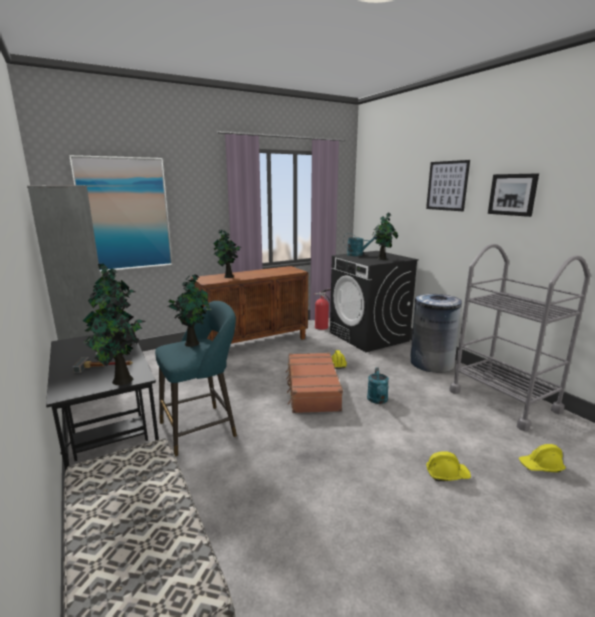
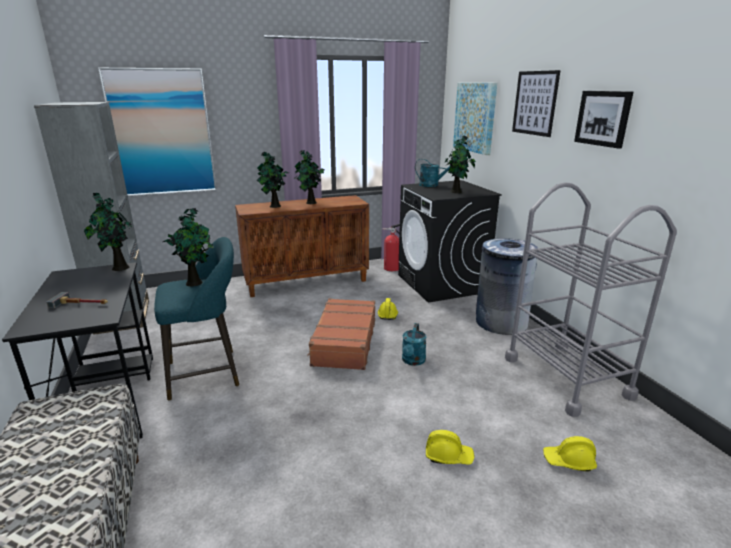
camera: 10 degrees right, 5 degrees up
potted plant [83,290,145,385] -> potted plant moved to [294,150,324,204]
none -> picture [453,83,497,155]

